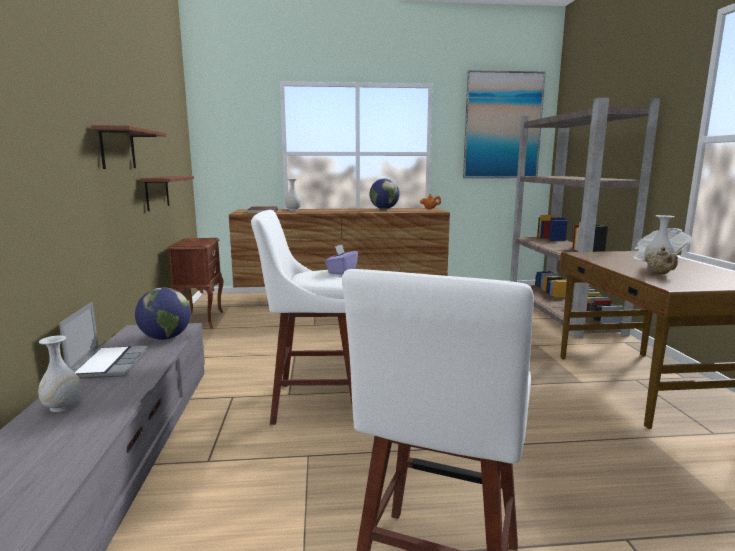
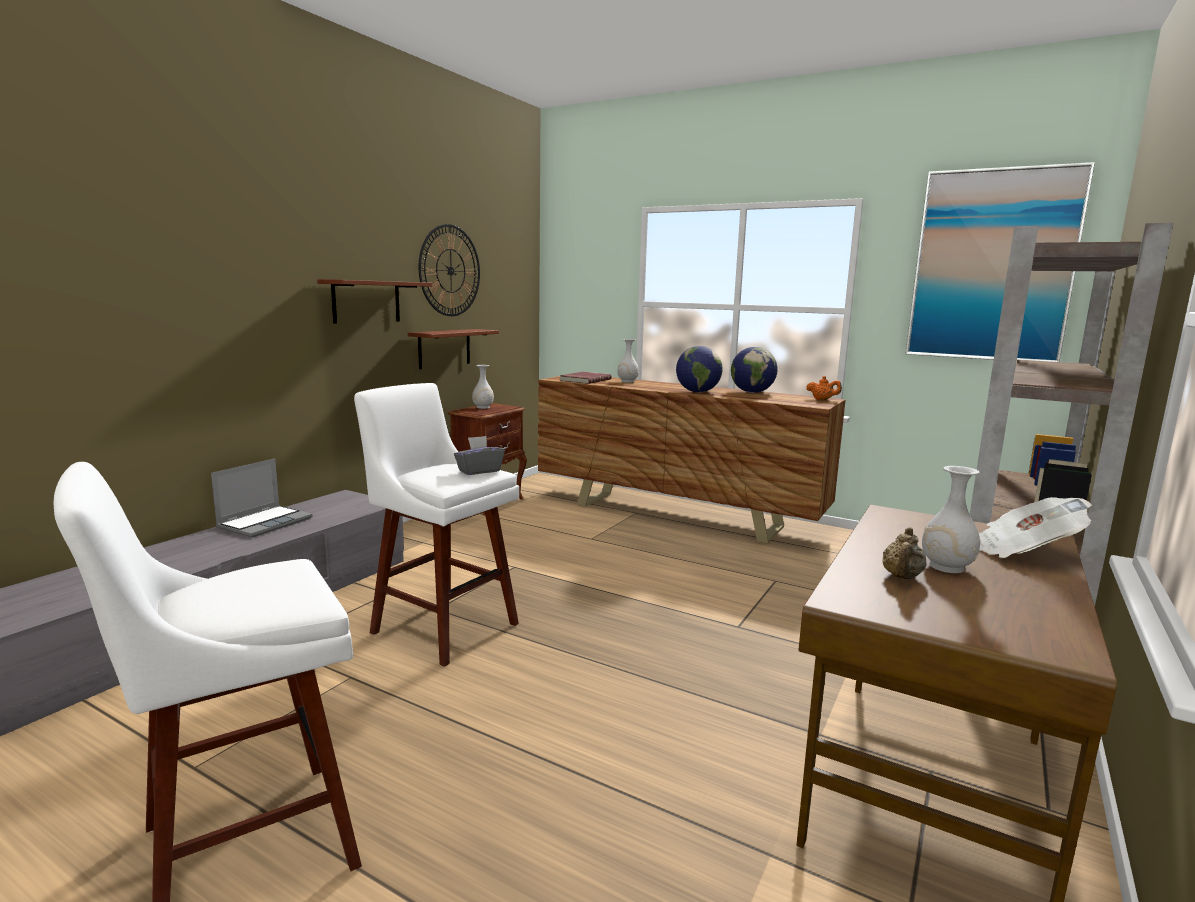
camera: 35 degrees right, 0 degrees up
white vase [38,335,82,412] -> white vase moved to [472,365,494,409]
globe [135,288,191,340] -> globe moved to [676,346,723,392]
purple tissue box [325,244,358,275] -> grey tissue box [454,436,505,475]
none -> wall clock [419,224,480,316]

